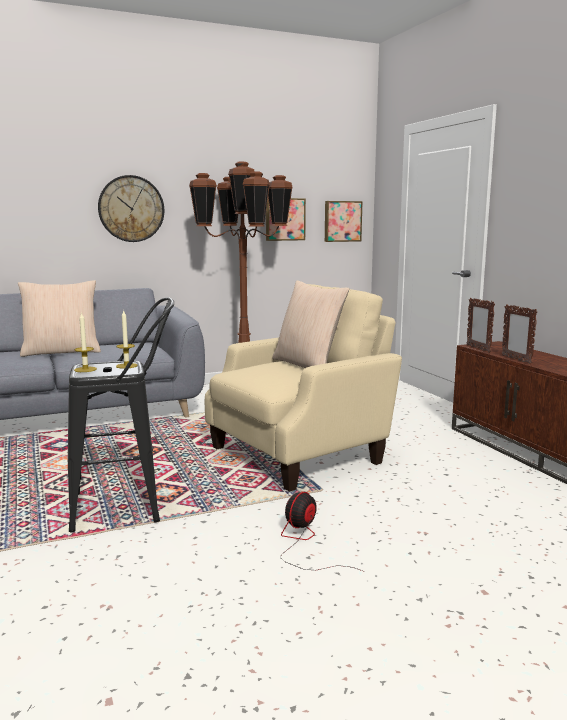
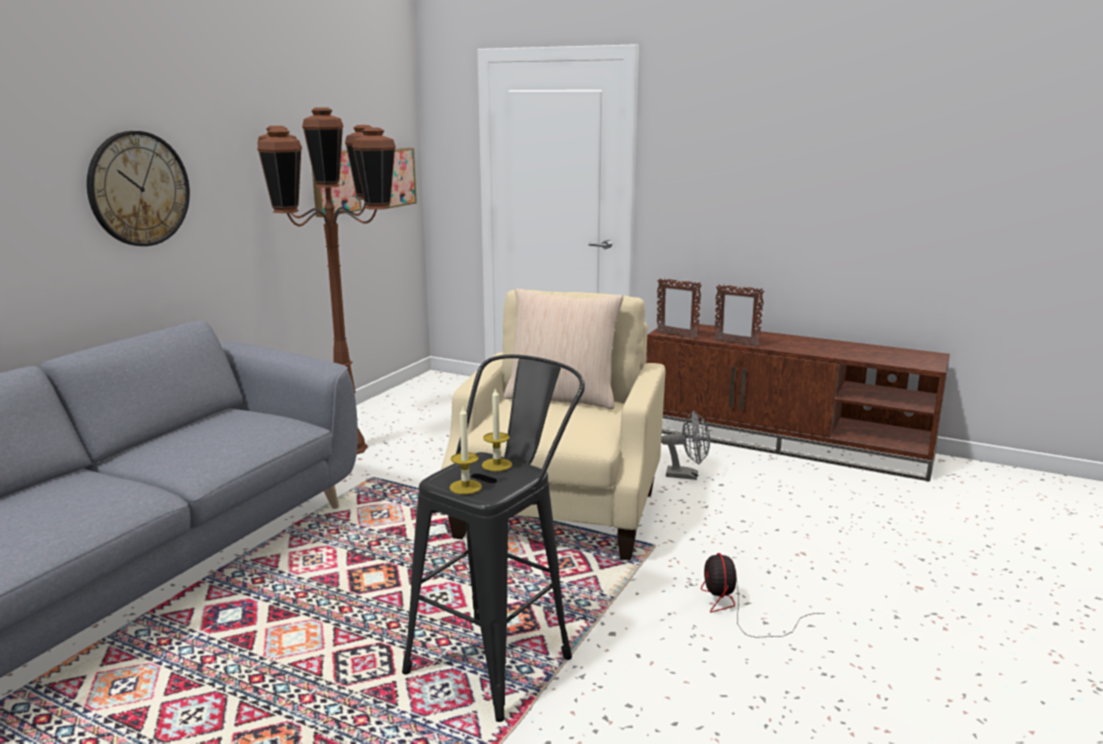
camera: 40 degrees left, 5 degrees up
beige pillow [18,280,101,357] -> none
none -> grey fan [661,411,710,480]

